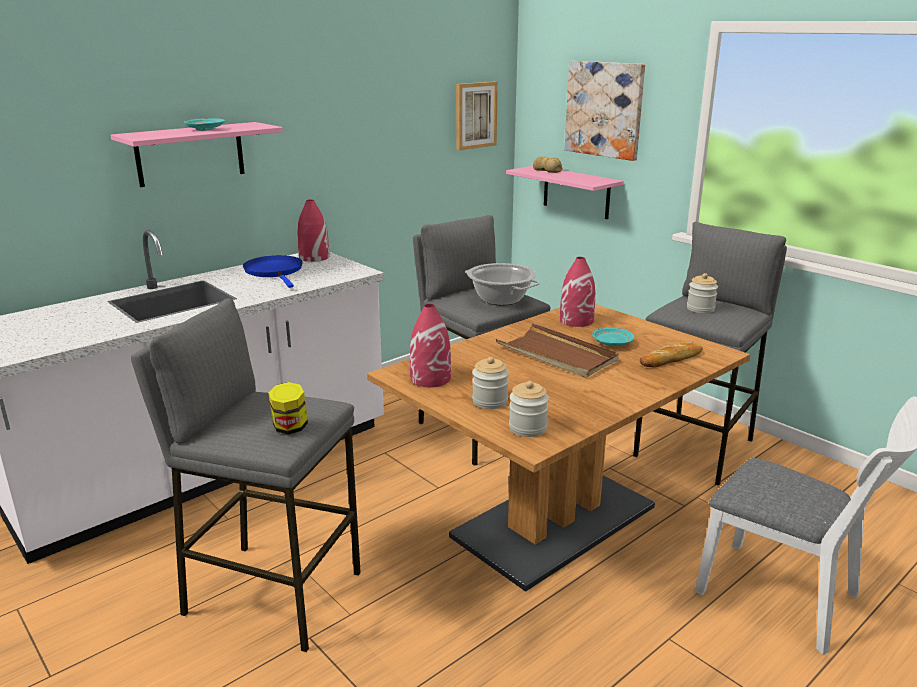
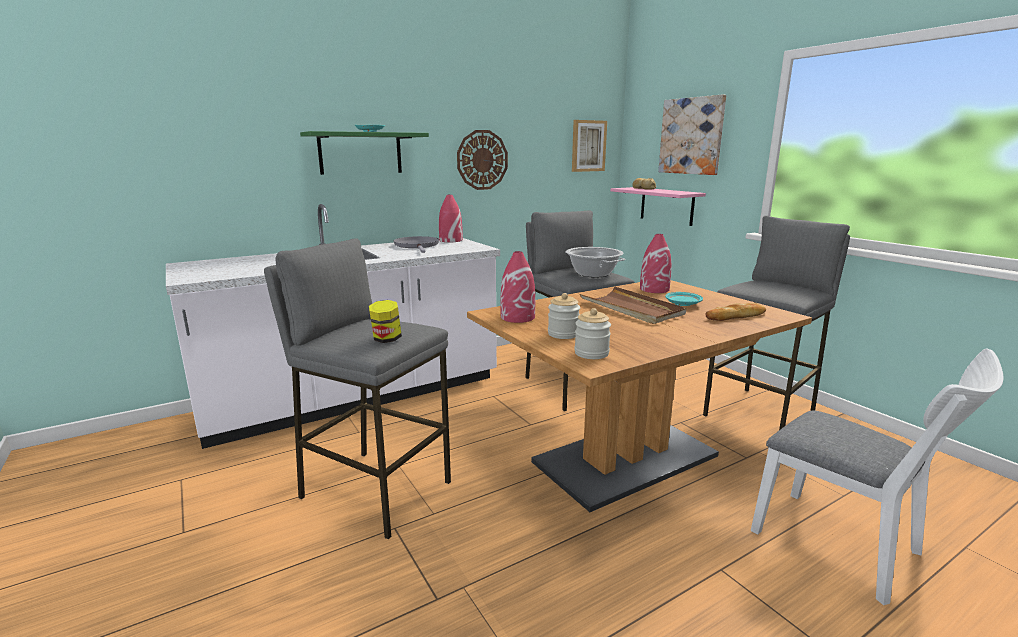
camera: 10 degrees right, 5 degrees down
pink shelf [110,122,283,187] -> green shelf [300,131,429,175]
blue frying pan [243,255,303,288] -> grey frying pan [393,236,439,253]
jar [687,273,718,313] -> none
none -> wall clock [457,130,508,190]

